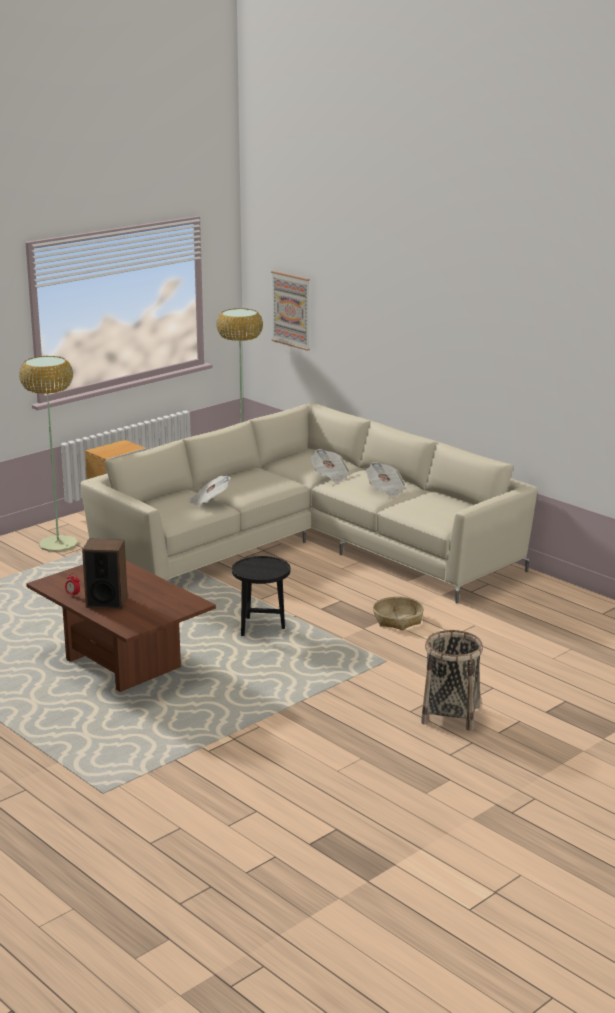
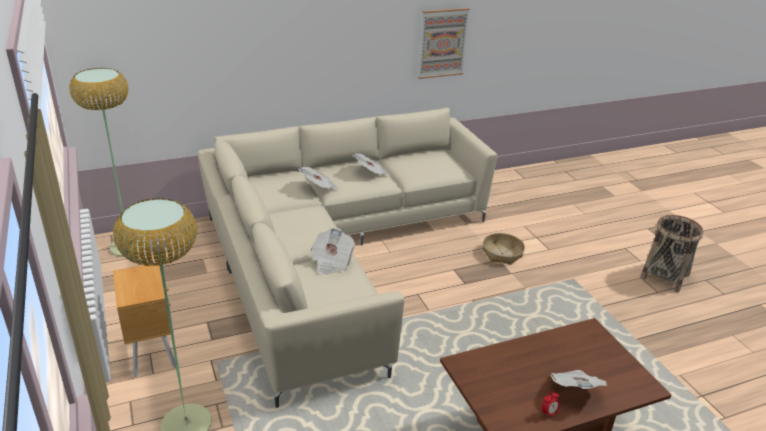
camera: 70 degrees left, 10 degrees up
speaker [82,538,128,609] -> newspaper [551,370,607,389]
black side table [232,556,290,636] -> none
picture [271,271,310,351] -> picture moved to [418,8,470,79]

